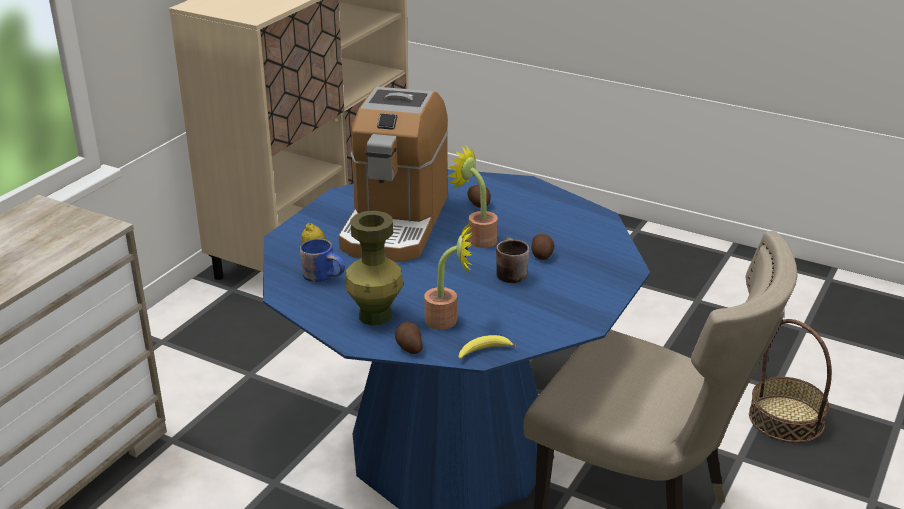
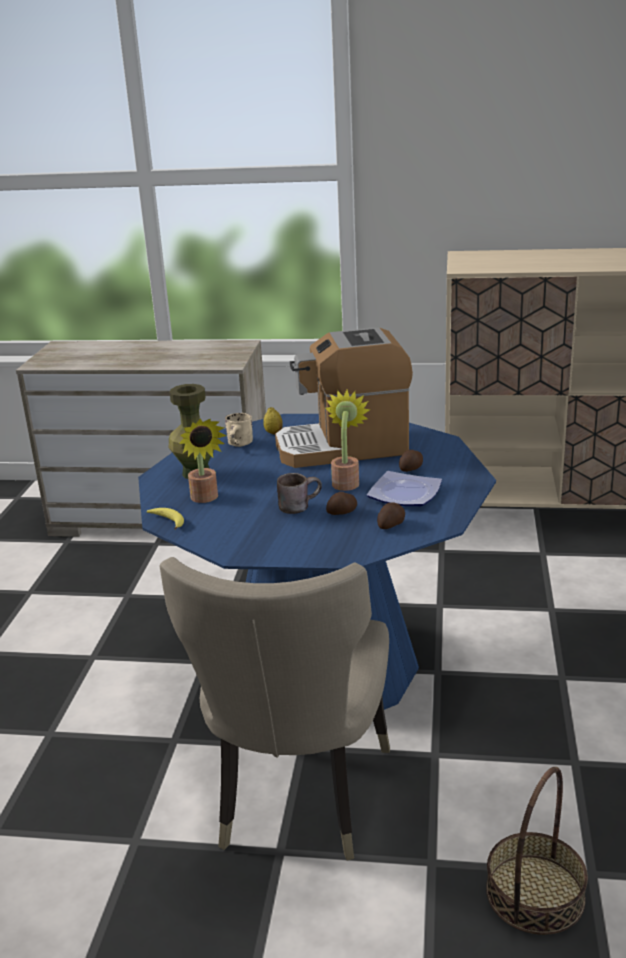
camera: 70 degrees right, 5 degrees down
blue mug [300,238,345,282] -> beige mug [225,413,253,447]
potato [395,322,423,354] -> potato moved to [377,503,405,529]
none -> plate [367,471,442,506]

